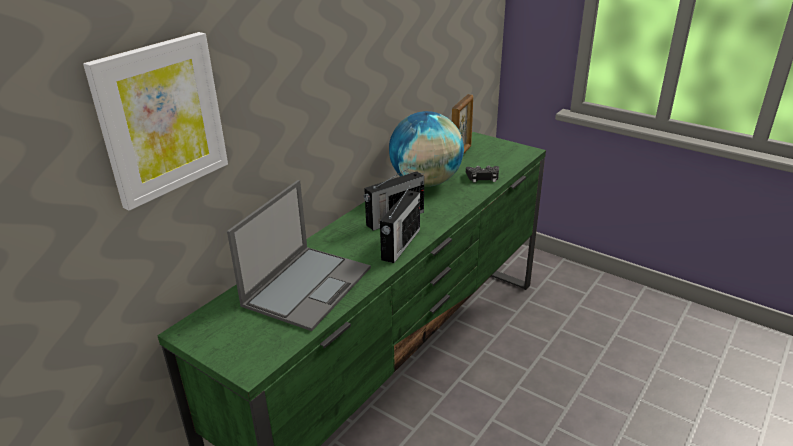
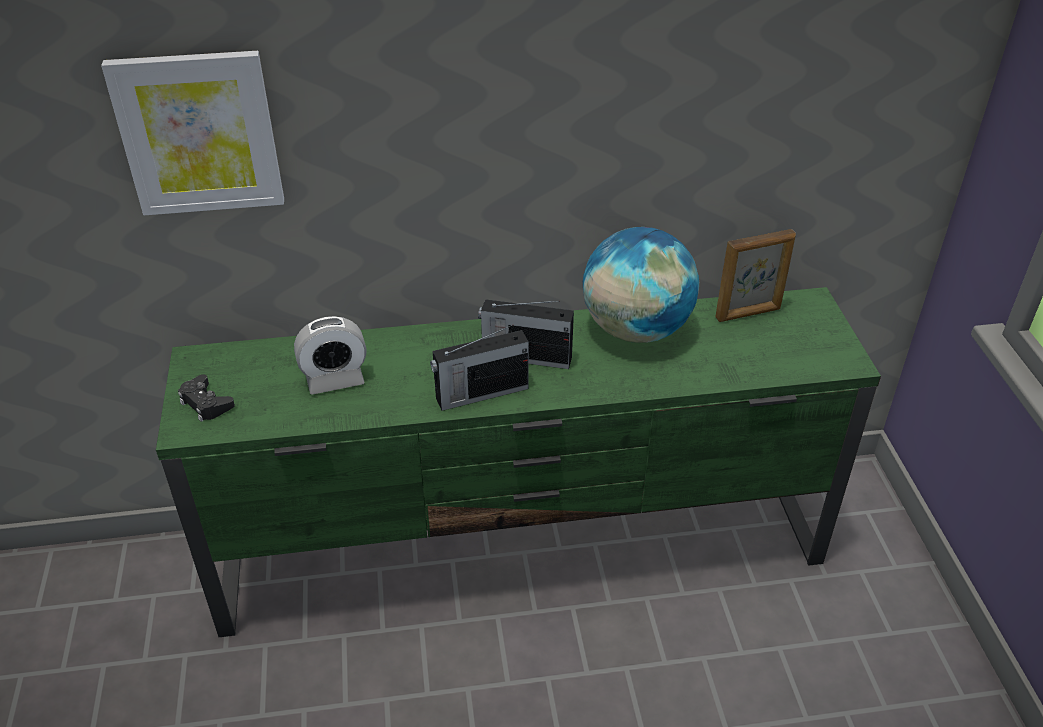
camera: 45 degrees right, 10 degrees up
laptop [227,180,371,331] -> alarm clock [294,316,366,395]
black game controller [466,166,499,182] -> black game controller moved to [178,374,235,422]

